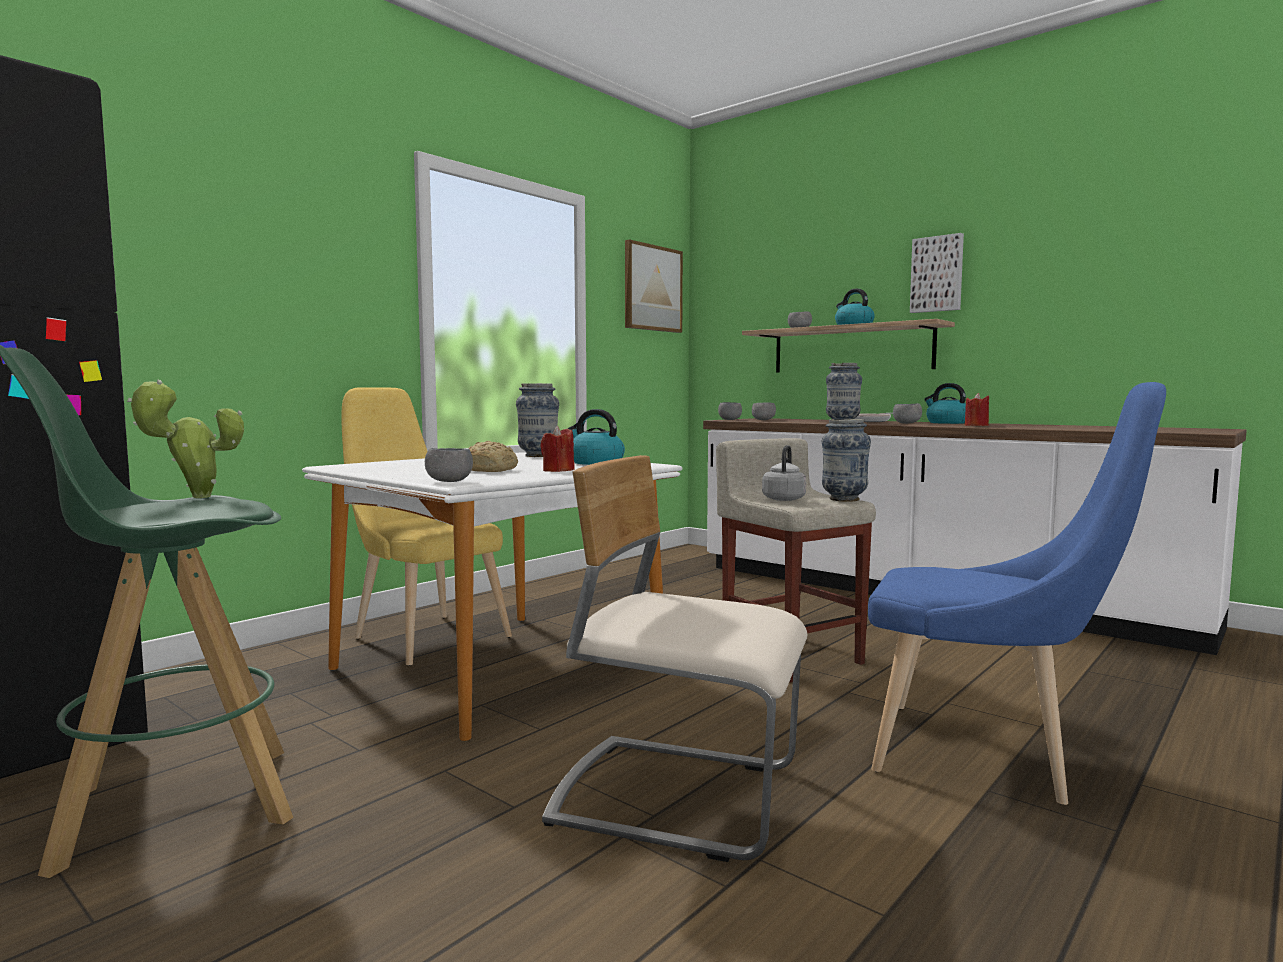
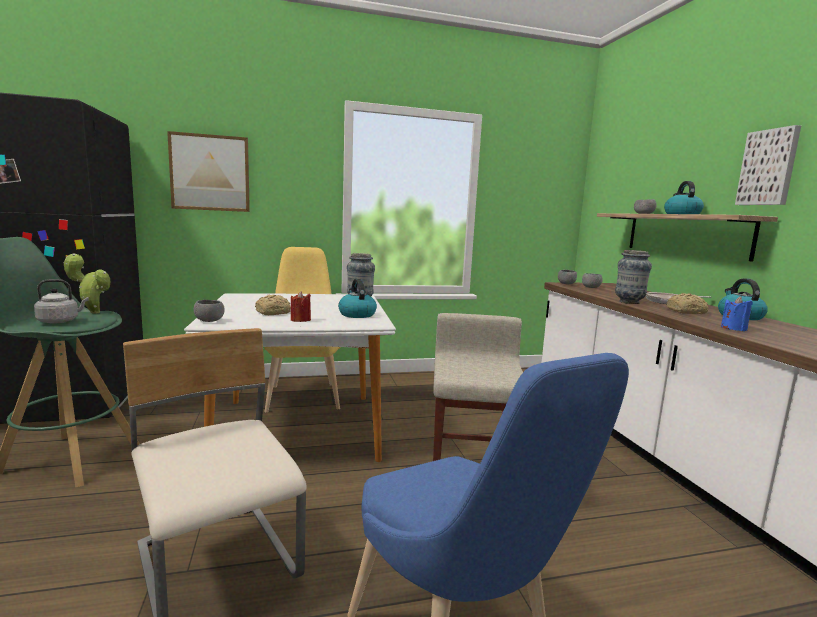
camera: 35 degrees right, 5 degrees up
picture [625,239,683,333] -> picture moved to [167,131,250,212]
grey kettle [762,445,806,501] -> grey kettle moved to [34,279,89,324]
vase [822,419,871,502] -> none
grey bowl [893,403,922,424] -> bread [666,293,708,314]
red candle [965,393,989,426] -> blue candle [721,297,753,331]

